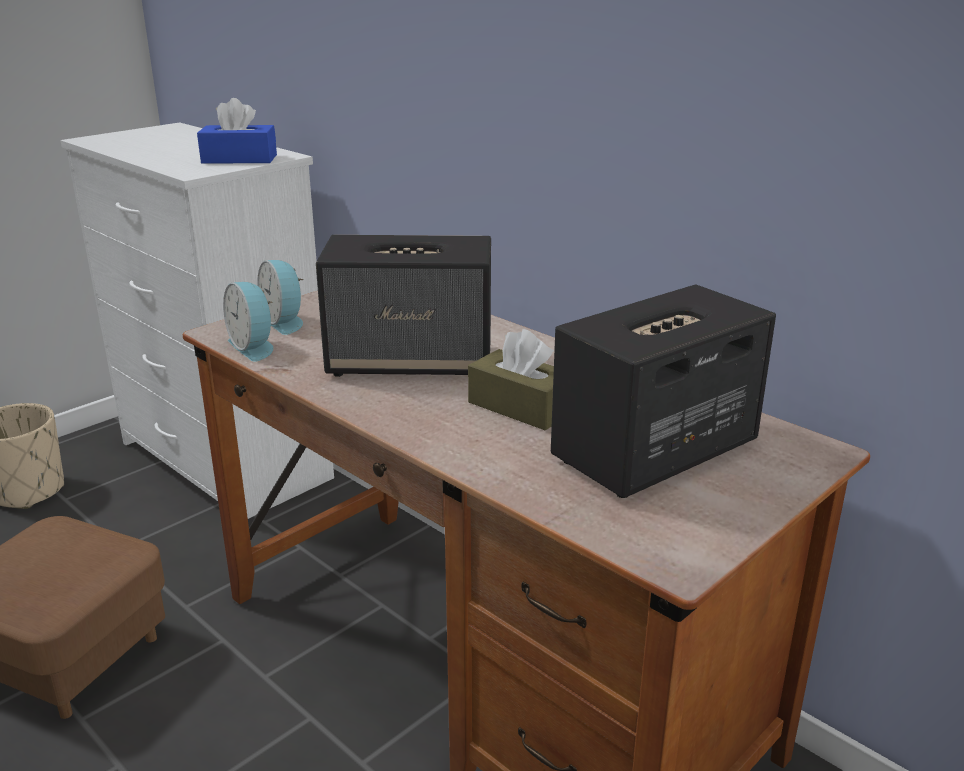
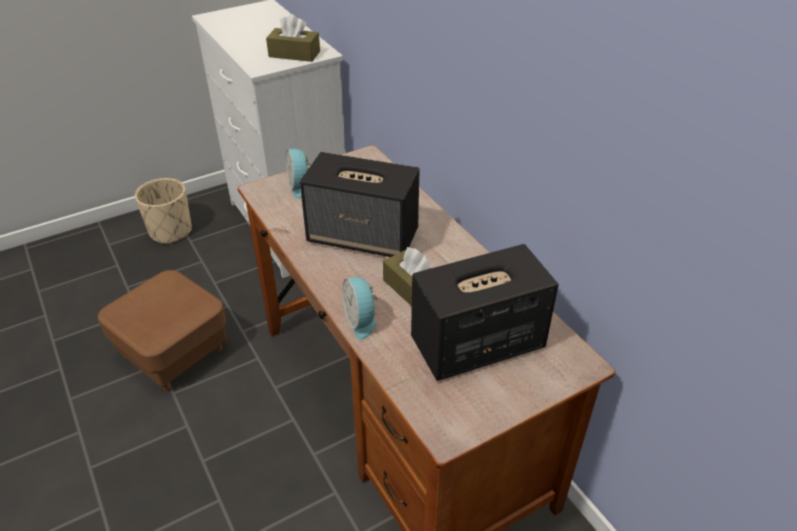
camera: 15 degrees right, 15 degrees up
blue tissue box [197,98,277,164] -> brown tissue box [266,14,320,62]
alarm clock [223,282,274,362] -> alarm clock moved to [342,277,378,340]

